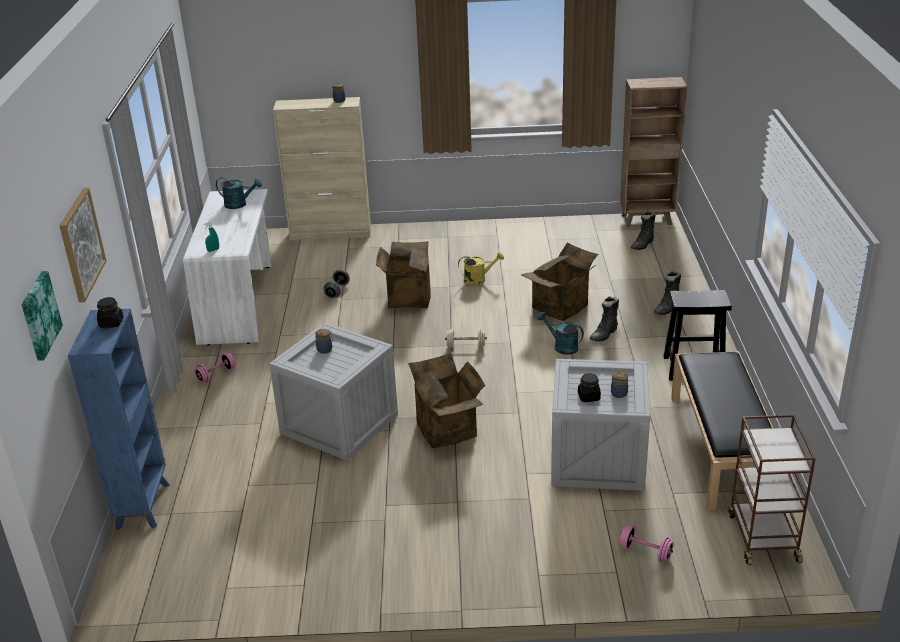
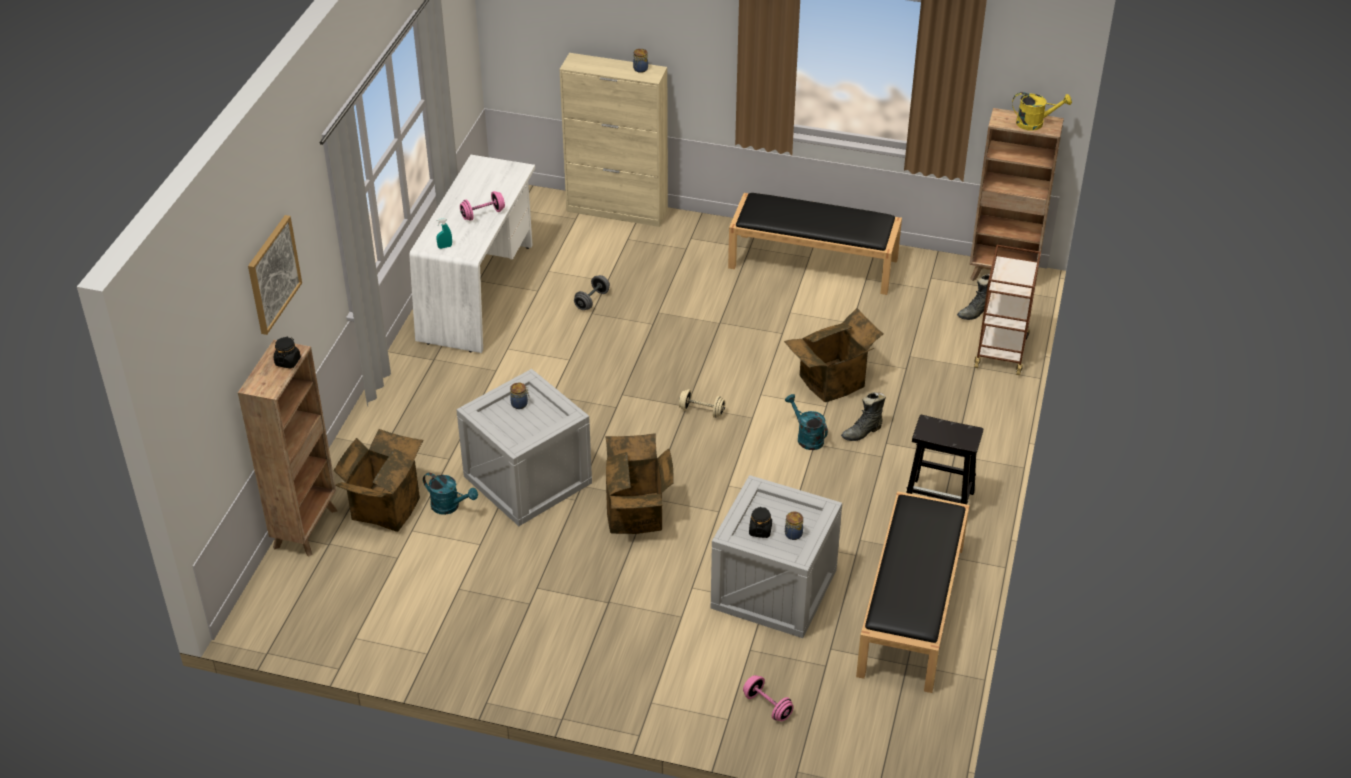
camera: 15 degrees right, 10 degrees up
picture [21,271,63,361] -> none
blue bookcase [68,309,170,530] -> brown bookcase [238,340,337,557]
pink dumbbell [195,352,236,383] -> pink dumbbell moved to [460,191,505,221]
turquoise watering can [216,177,262,209] -> turquoise watering can moved to [423,473,478,515]
cardboard box [376,241,431,308] -> cardboard box moved to [334,429,423,532]
yellow watering can [458,252,504,286] -> yellow watering can moved to [1012,92,1072,131]
black boot [654,271,681,315] -> none
brown cart [728,414,816,565] -> brown cart moved to [974,245,1041,375]
none -> black bench [728,193,902,295]

